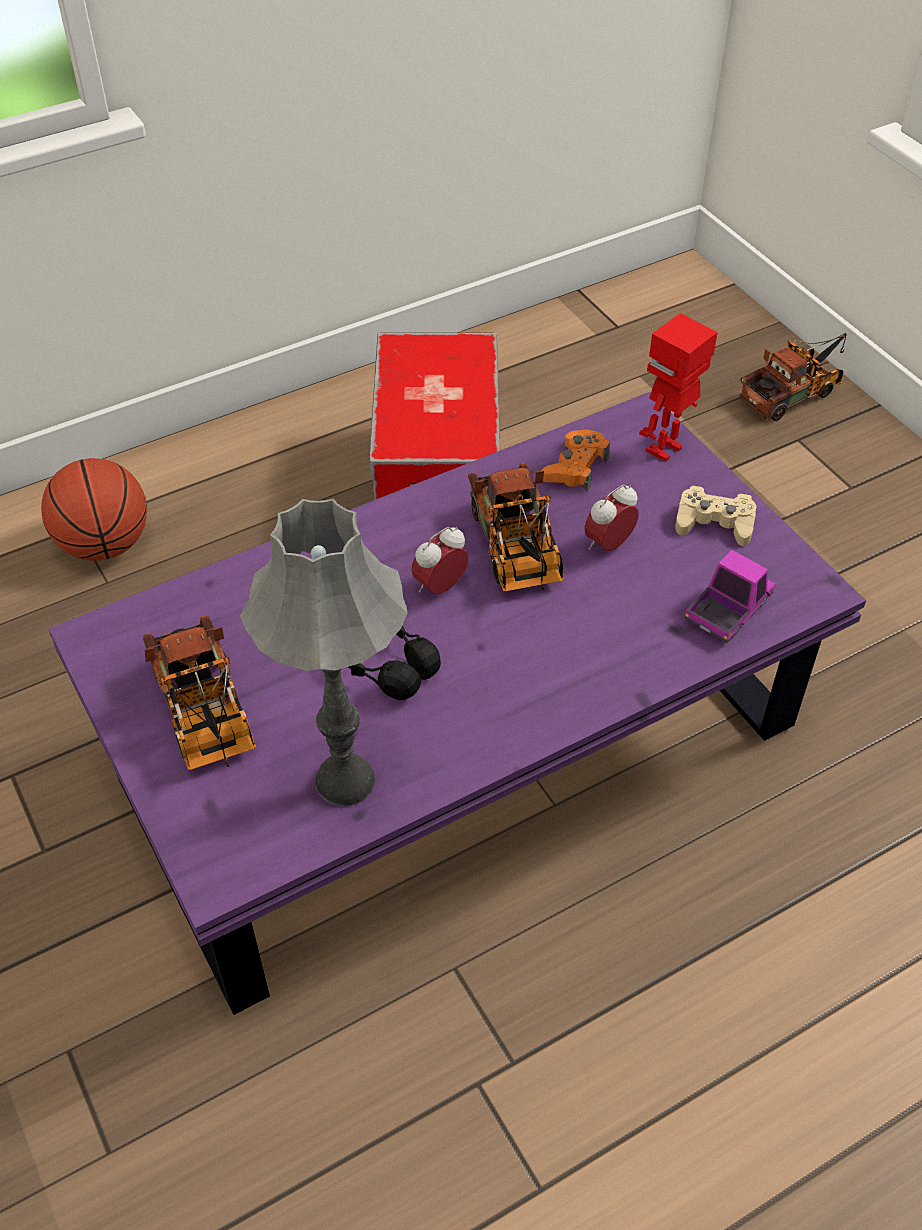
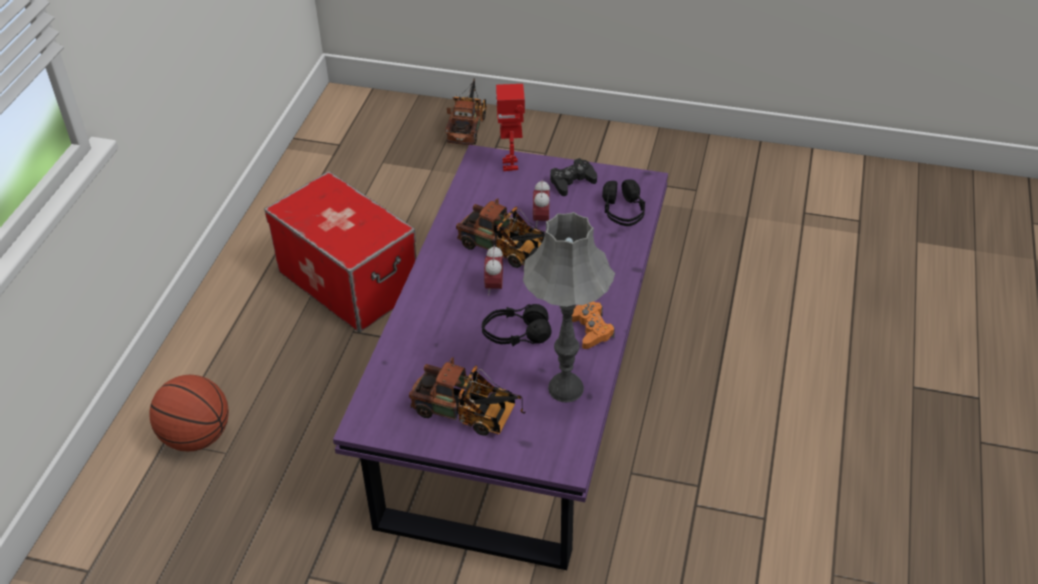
camera: 45 degrees left, 5 degrees down
orange game controller [541,429,610,492] -> orange game controller moved to [572,301,615,349]
beige game controller [675,485,756,546] -> black game controller [550,158,597,196]
toy truck [684,550,775,643] -> black headphones [602,179,645,226]

